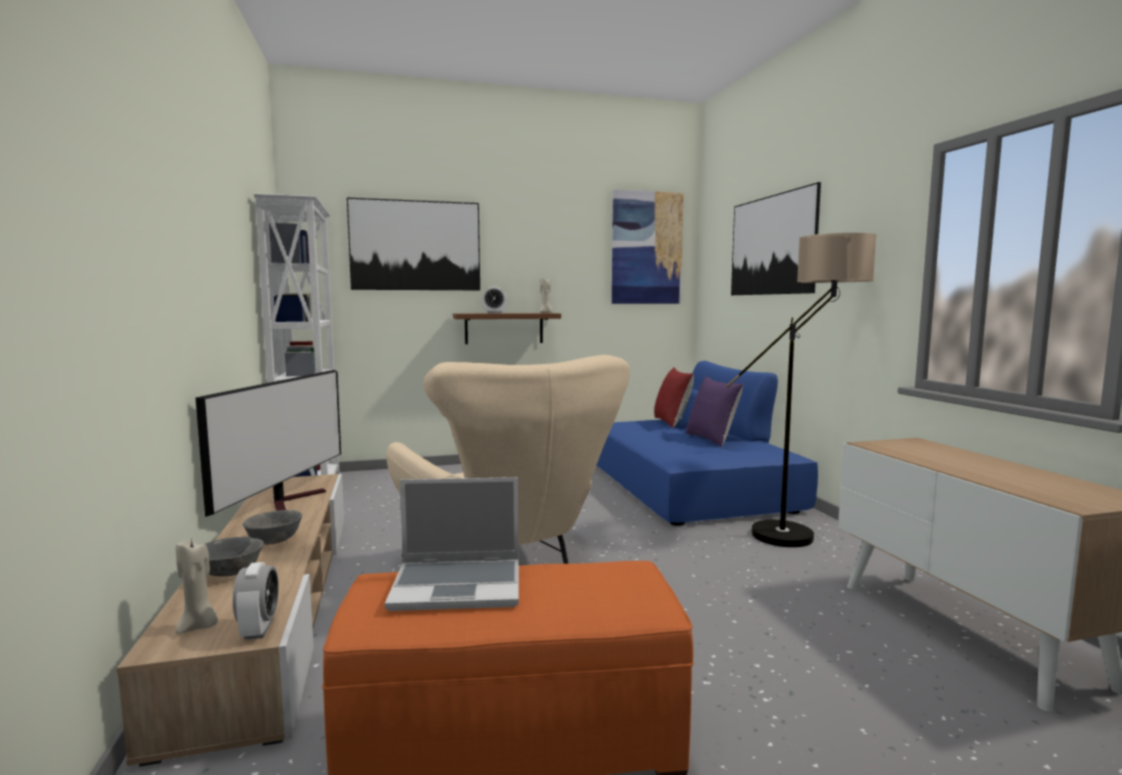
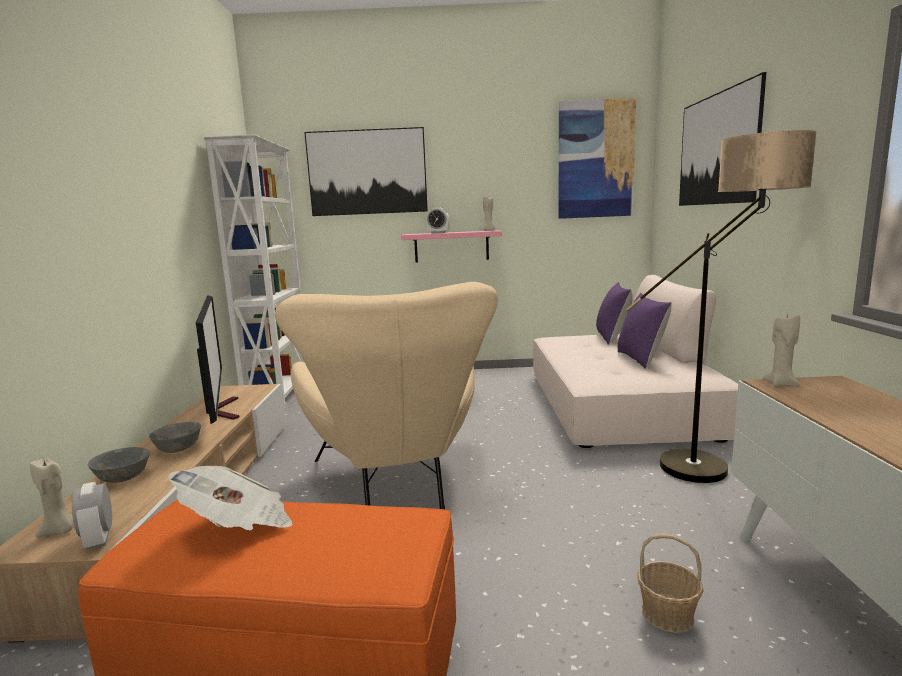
camera: 15 degrees right, 5 degrees up
television [196,370,341,517] -> television turned 45 degrees counterclockwise [196,295,240,424]
alarm clock [233,562,279,640] -> alarm clock turned 150 degrees clockwise [72,482,112,550]
laptop [385,477,519,611] -> newspaper [168,466,293,530]
brown shelf [453,313,561,344] -> pink shelf [401,230,502,263]
blue sofa [597,361,818,526] -> beige sofa [533,275,738,448]
red pillow [654,367,694,428] -> purple pillow [596,282,633,345]
none -> basket [637,533,704,633]
none -> beige candle [762,313,800,387]

